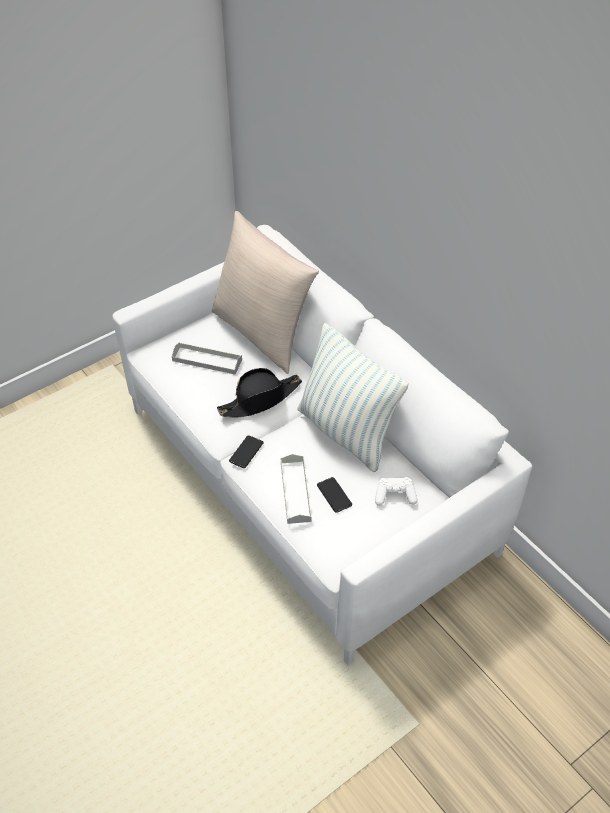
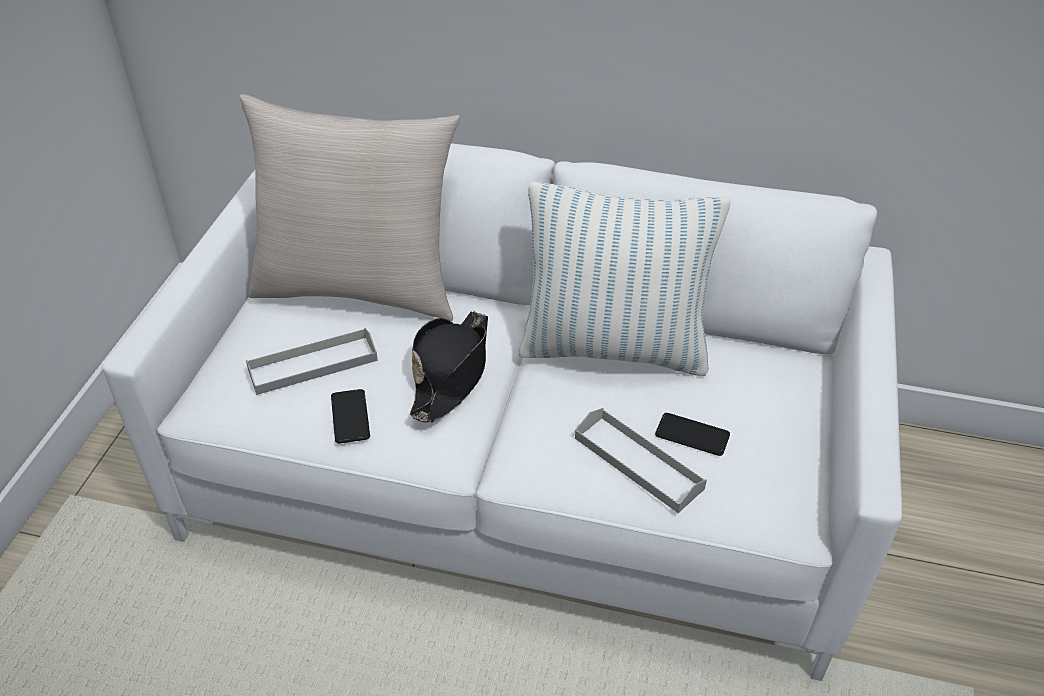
camera: 40 degrees left, 5 degrees down
phone [229,435,263,468] -> phone moved to [331,389,370,443]
white game controller [375,477,418,506] -> none

